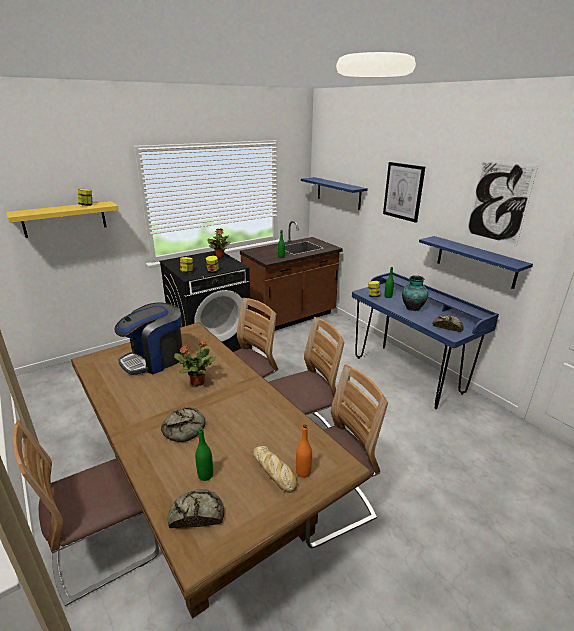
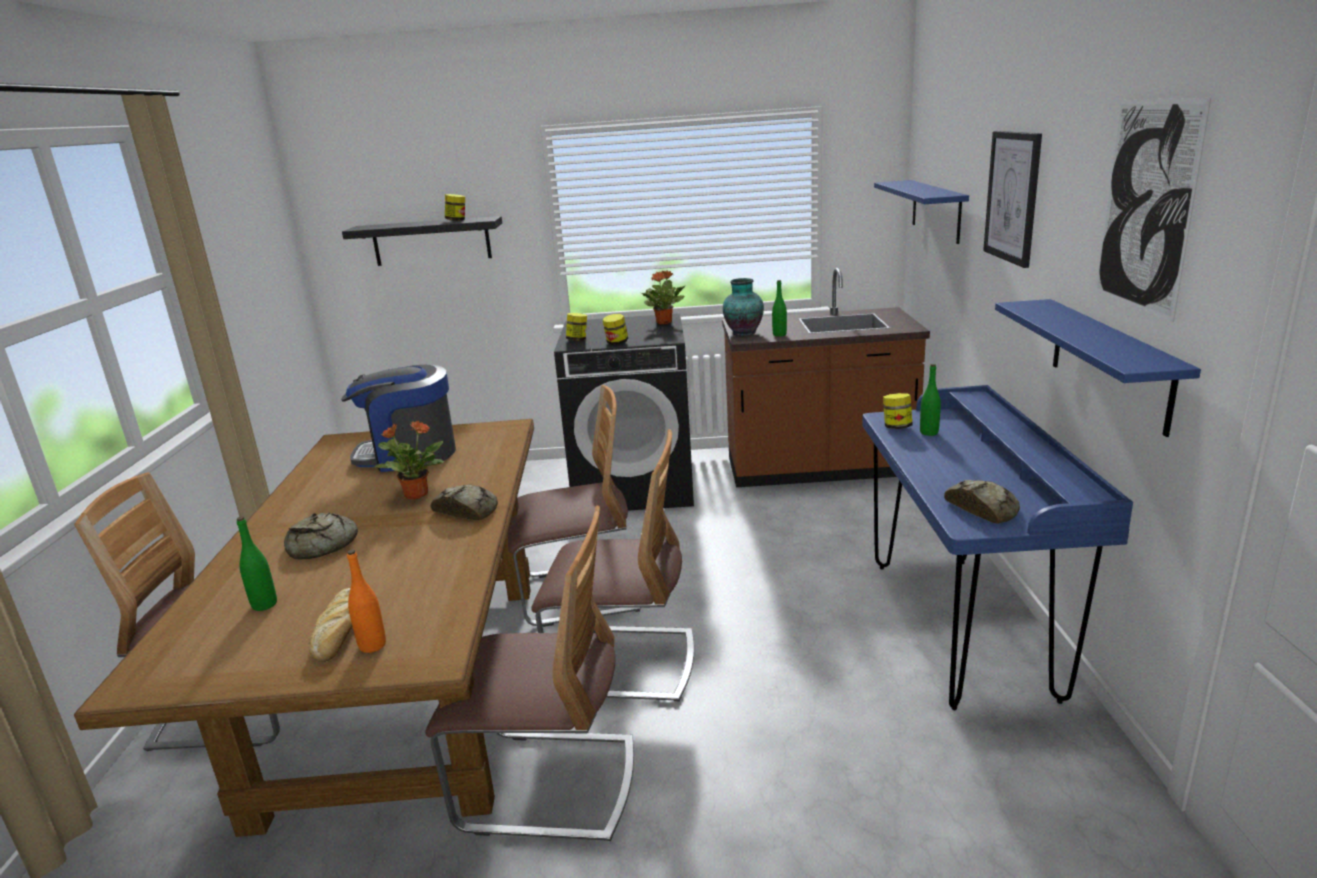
camera: 35 degrees right, 5 degrees down
yellow shelf [6,201,119,238] -> black shelf [342,216,502,266]
bread [167,489,224,528] -> bread moved to [431,484,498,521]
vase [402,275,428,311] -> vase moved to [723,278,764,336]

